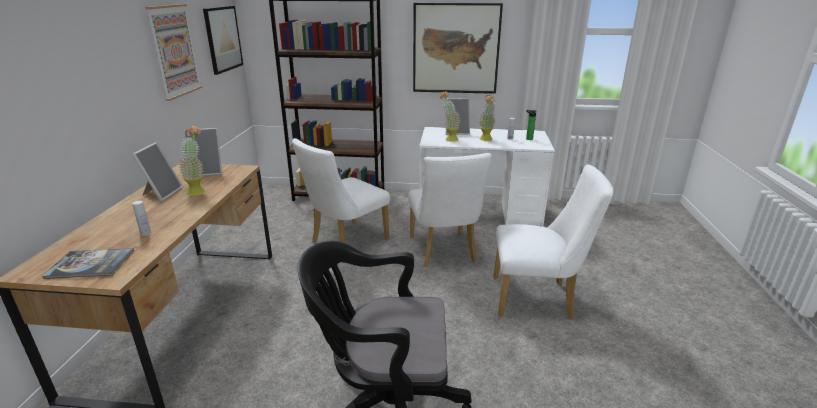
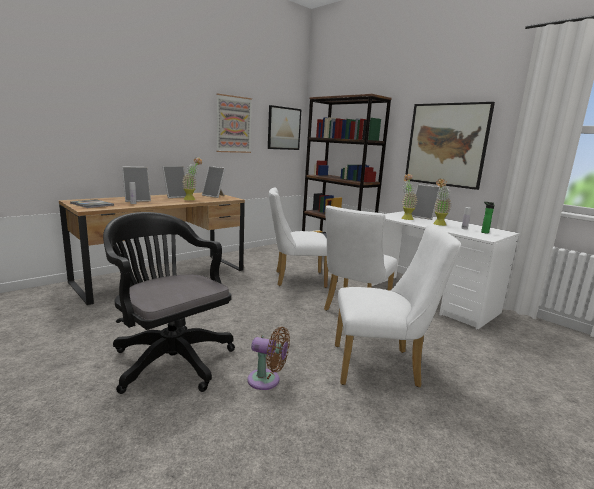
camera: 40 degrees right, 10 degrees down
white chair [494,165,613,319] -> white chair turned 45 degrees counterclockwise [335,225,461,387]
none -> picture frame [122,166,151,202]
none -> brown fan [247,327,290,390]

